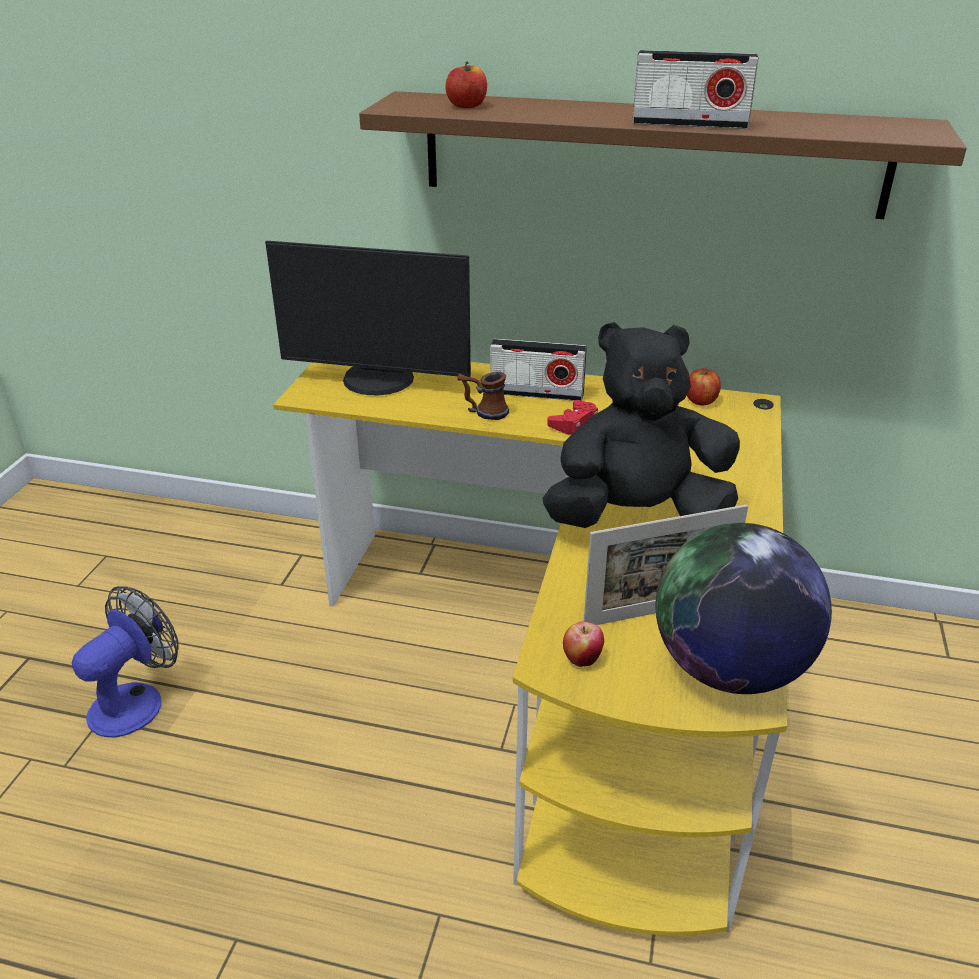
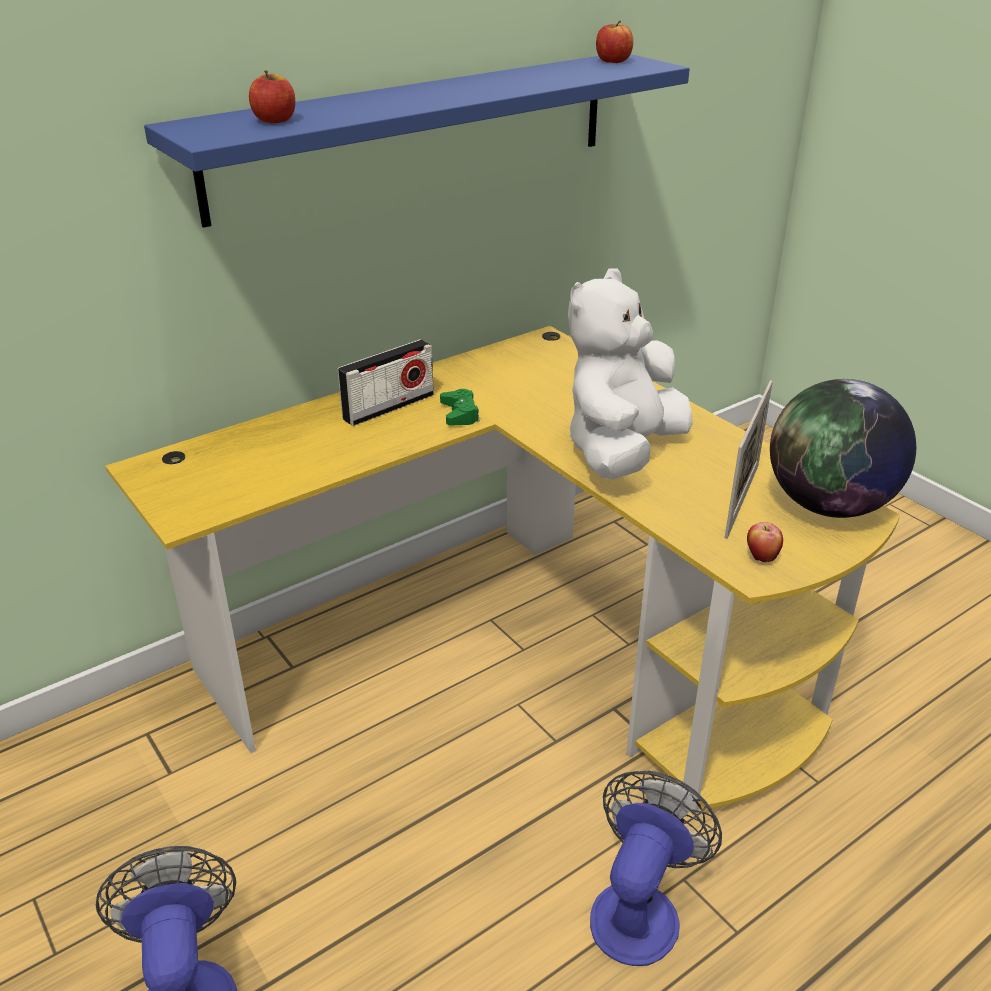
camera: 50 degrees left, 0 degrees up
monitor [265,241,471,395] -> none
brown shelf [359,91,967,219] -> blue shelf [144,54,690,228]
mug [457,372,509,420] -> none
black plush toy [543,322,740,528] -> white plush toy [568,269,693,480]
red game controller [547,400,598,435] -> green game controller [440,389,480,425]
radio [632,50,759,129] -> none
apple [687,368,721,405] -> apple moved to [596,21,633,63]
none -> fan [590,771,722,966]

